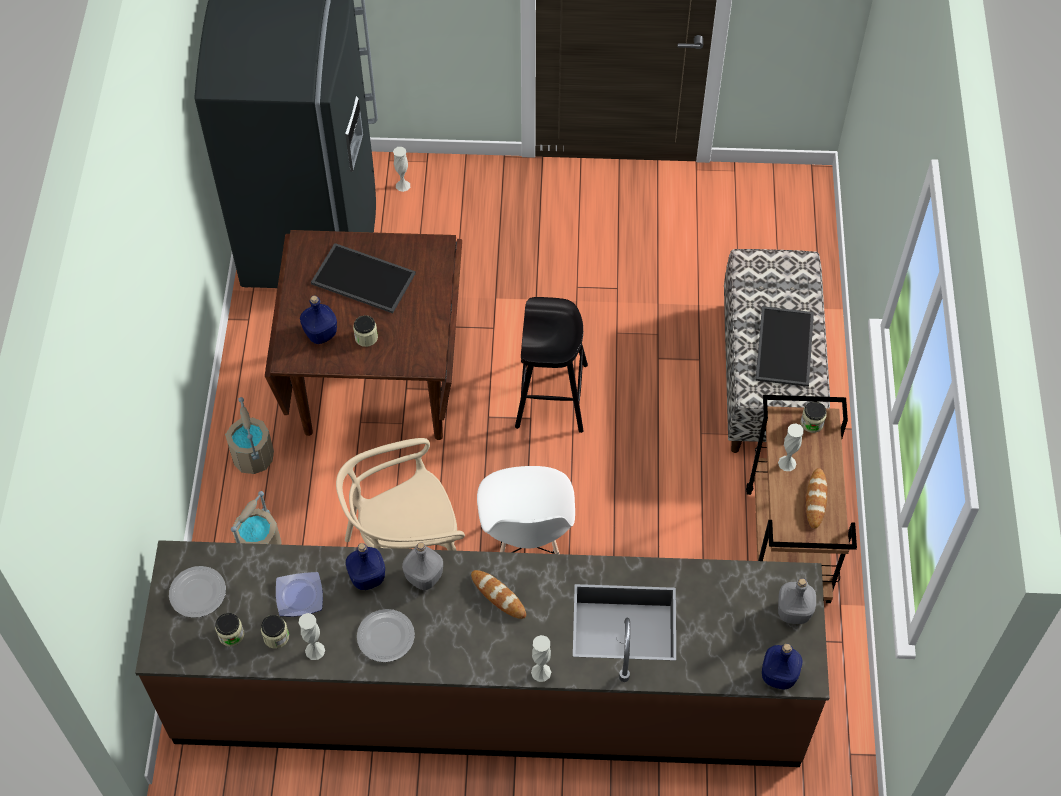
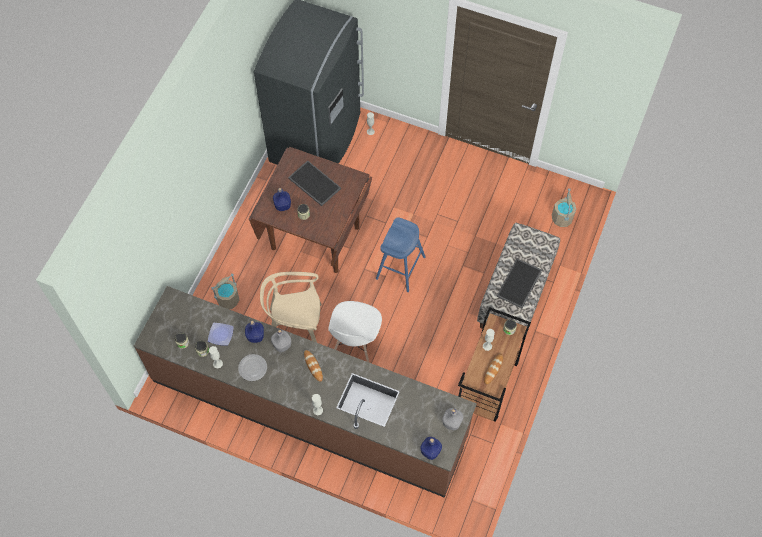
camera: 20 degrees right, 5 degrees up
plate [169,566,226,618] -> none
beige bucket [225,397,274,474] -> beige bucket moved to [552,188,577,227]
black stool [515,297,588,433] -> blue stool [376,218,426,292]

